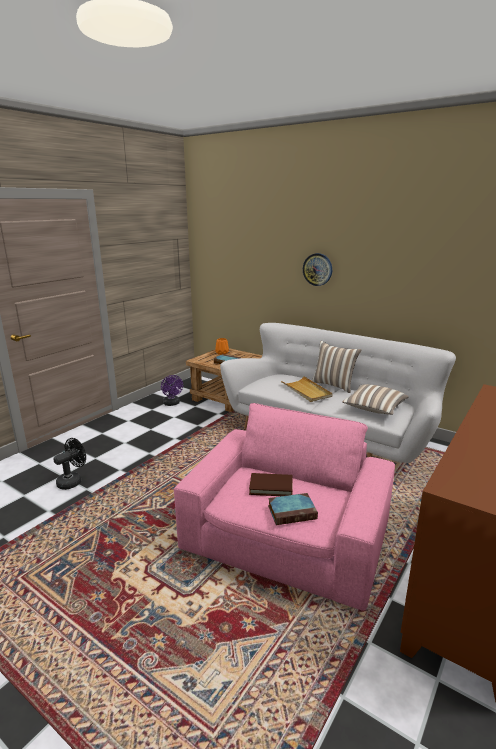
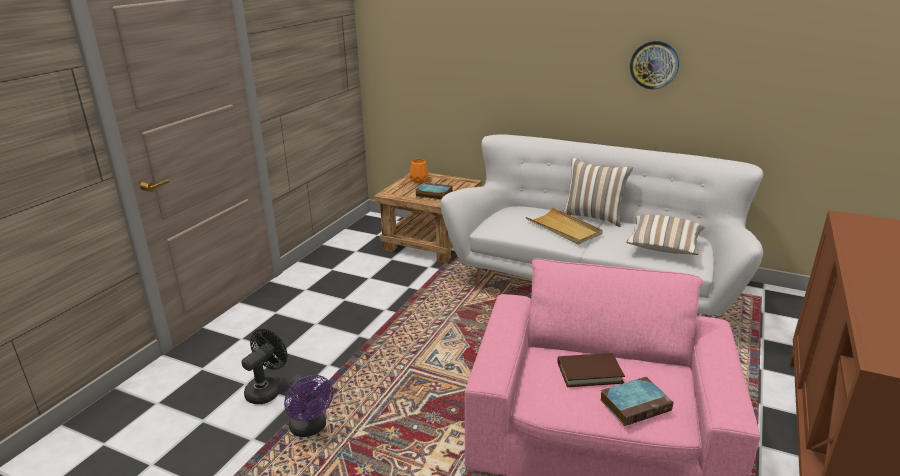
camera: 10 degrees left, 5 degrees up
purple fan [161,375,183,406] -> purple fan moved to [284,374,333,437]
wall clock [303,253,332,286] -> wall clock moved to [630,41,679,89]

